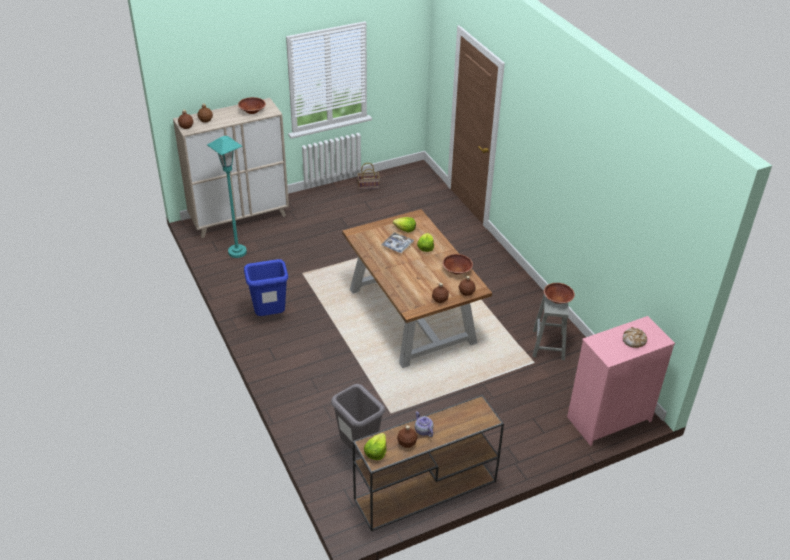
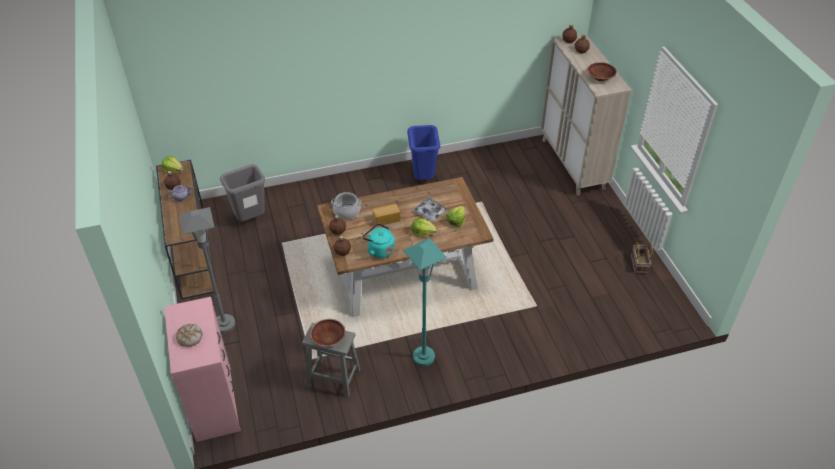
camera: 100 degrees right, 5 degrees up
turquoise floor lamp [207,136,247,258] -> turquoise floor lamp moved to [403,238,447,366]
brown bowl [442,254,473,274] -> turquoise kettle [362,224,395,258]
none -> grey floor lamp [180,207,235,333]
none -> cooking pot [331,192,362,220]
none -> bread [373,204,400,225]

